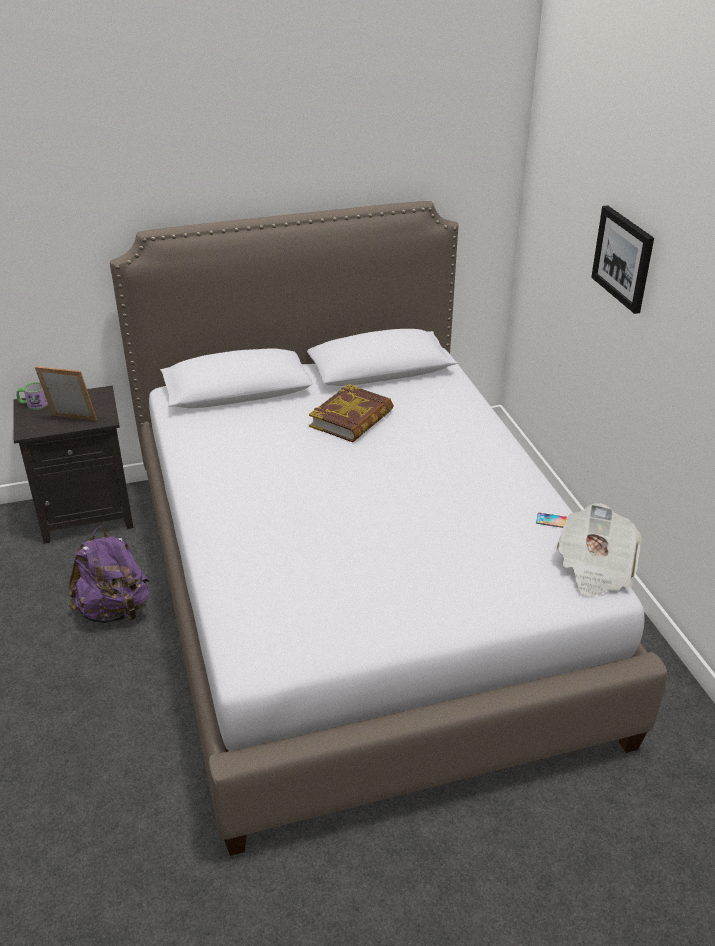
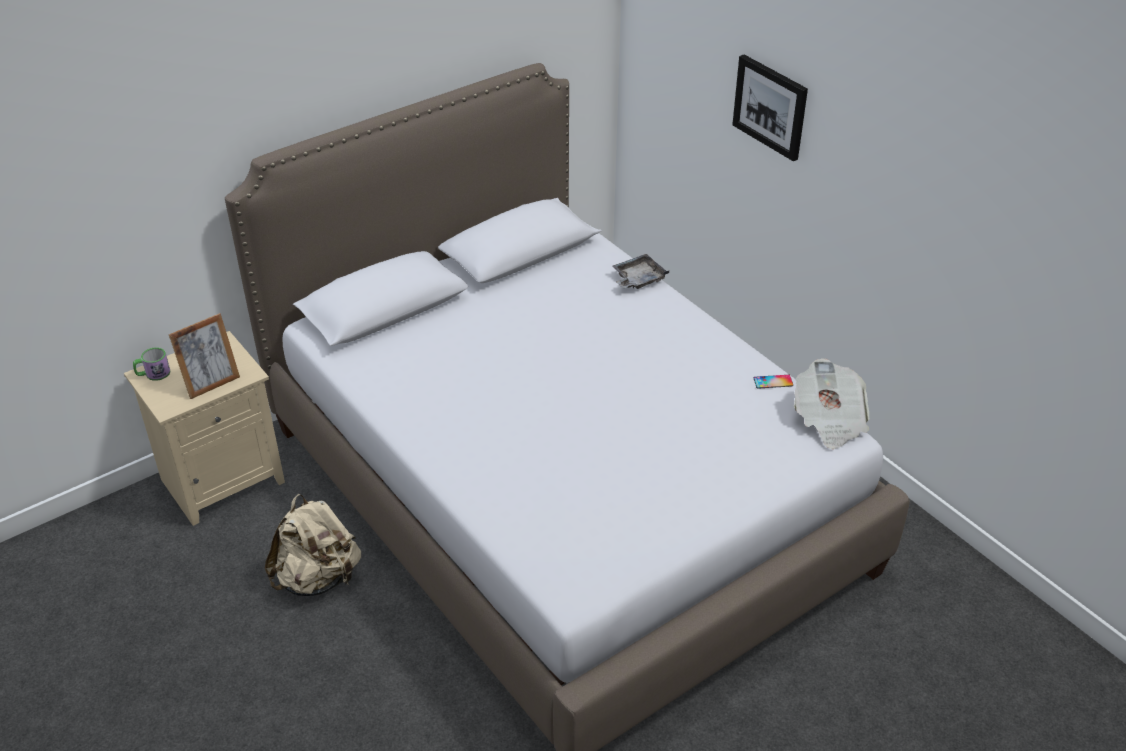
camera: 20 degrees left, 5 degrees up
black nightstand [13,386,133,544] -> beige nightstand [124,331,285,526]
picture frame [35,366,97,421] -> picture frame turned 150 degrees clockwise [169,313,240,399]
purple backpack [68,526,150,623] -> beige backpack [265,494,361,596]
book [309,384,393,442] -> none
none -> grey tray [613,254,670,289]

